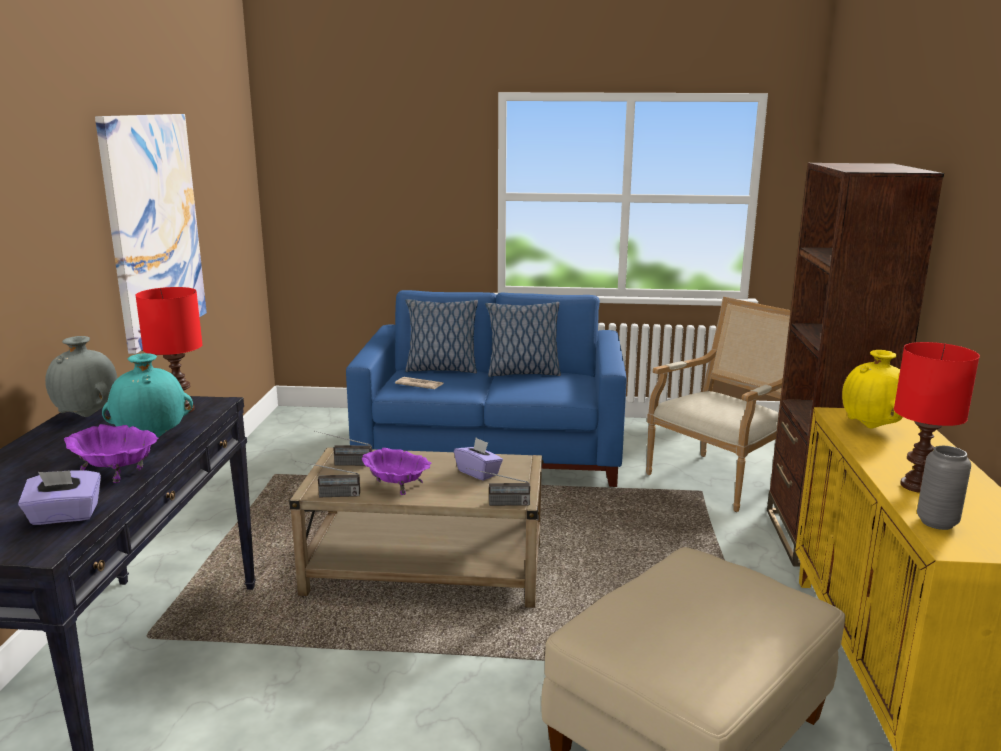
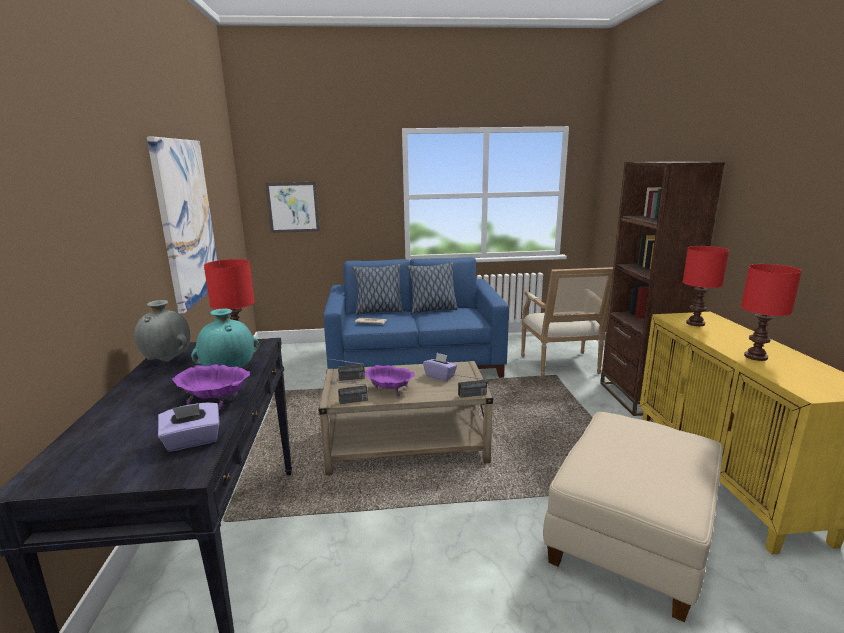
camera: 10 degrees left, 0 degrees up
armchair [646,297,791,512] -> armchair turned 135 degrees clockwise [521,267,613,377]
yellow vase [842,350,903,429] -> red table lamp [682,246,729,326]
grey vase [917,446,971,530] -> none
none -> picture [265,182,320,233]

